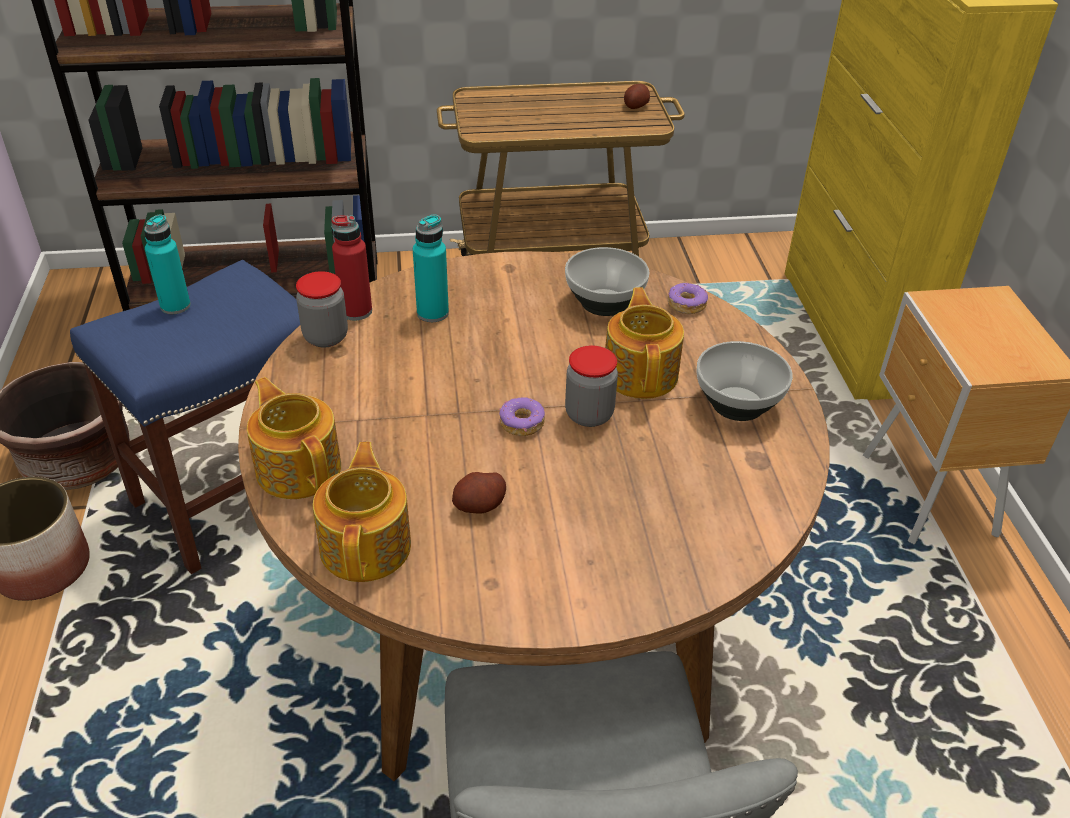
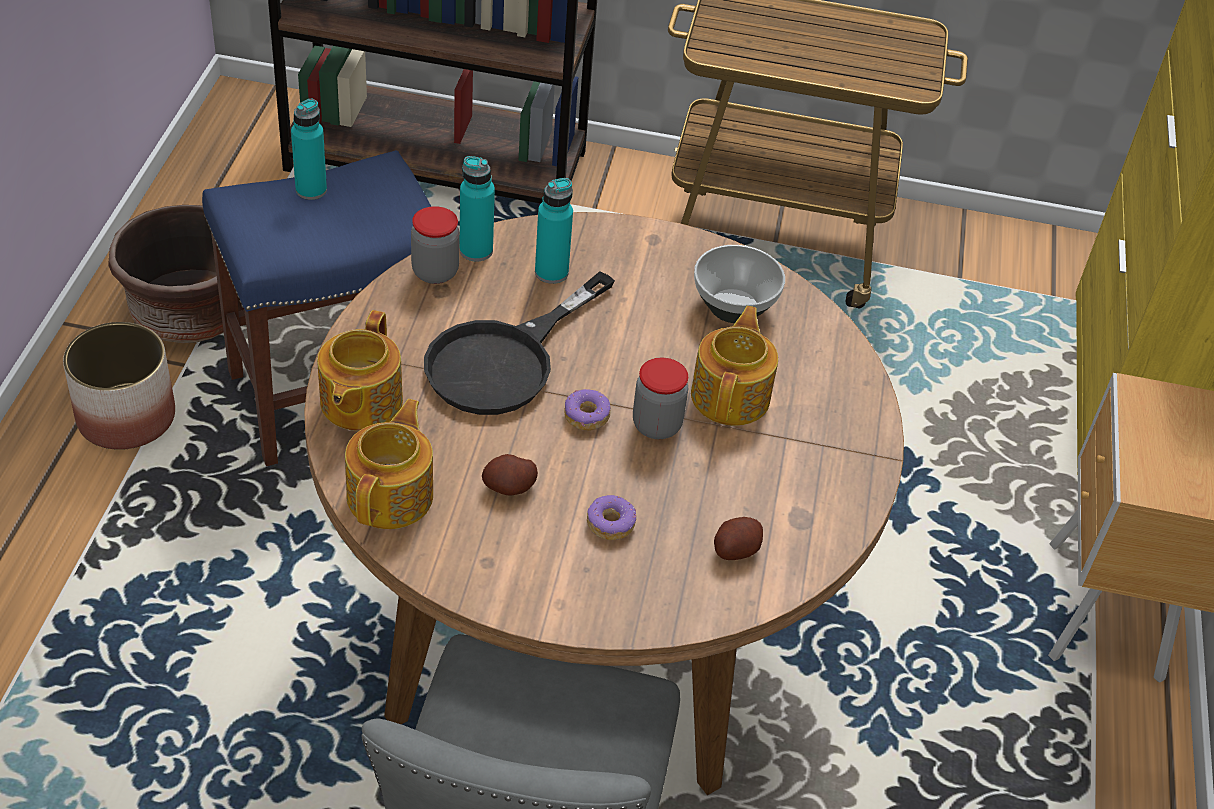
camera: 15 degrees right, 5 degrees up
teapot [247,377,341,499] -> teapot turned 150 degrees counterclockwise [317,310,403,431]
red bottle [331,215,372,321] -> turquoise bottle [459,156,495,262]
potato [624,84,650,109] -> potato moved to [714,517,763,560]
donut [668,283,708,314] -> donut moved to [587,495,636,540]
bowl [697,341,793,421] -> none
none -> black frying pan [424,271,615,415]

